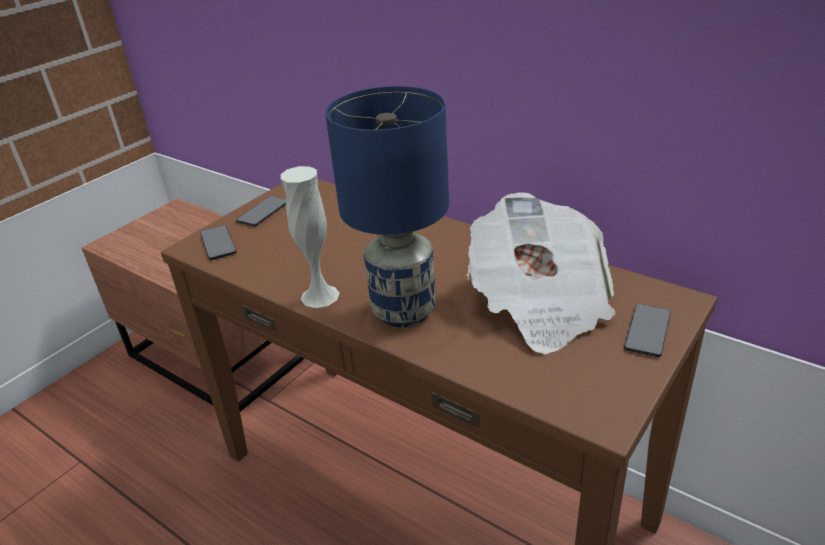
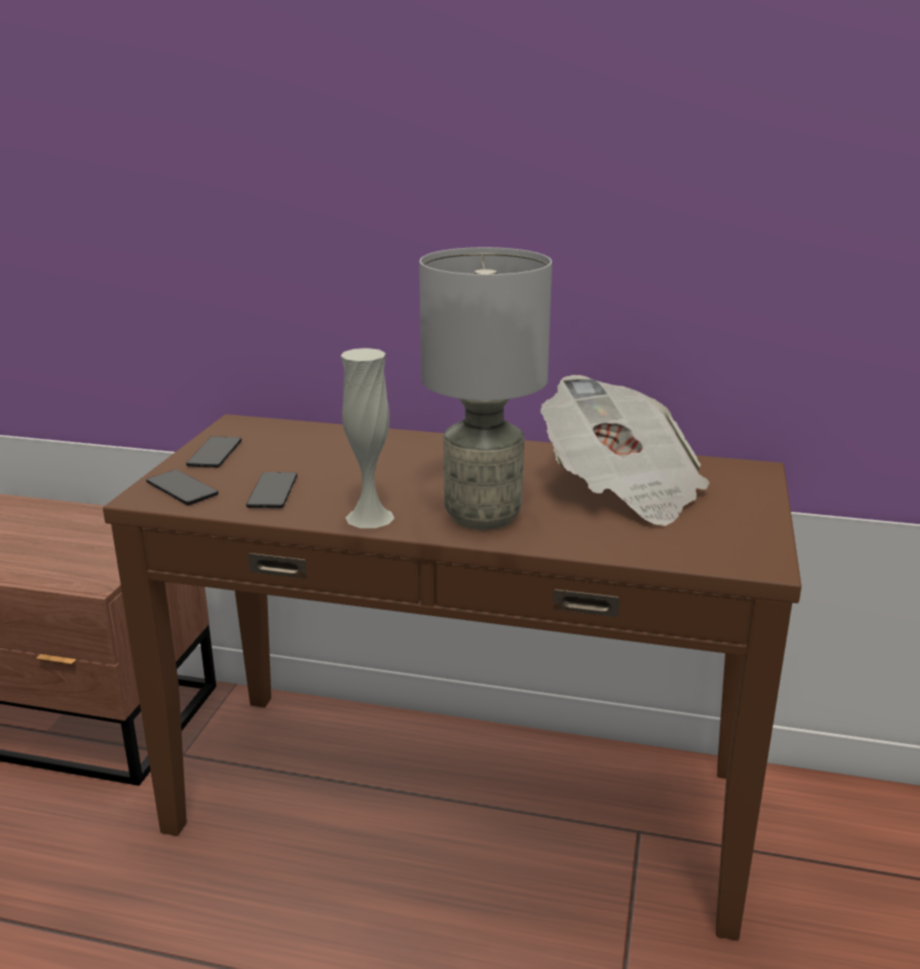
camera: 25 degrees left, 10 degrees down
blue table lamp [325,86,449,327] -> grey table lamp [419,247,552,530]
phone [624,304,671,357] -> phone moved to [246,472,297,508]

